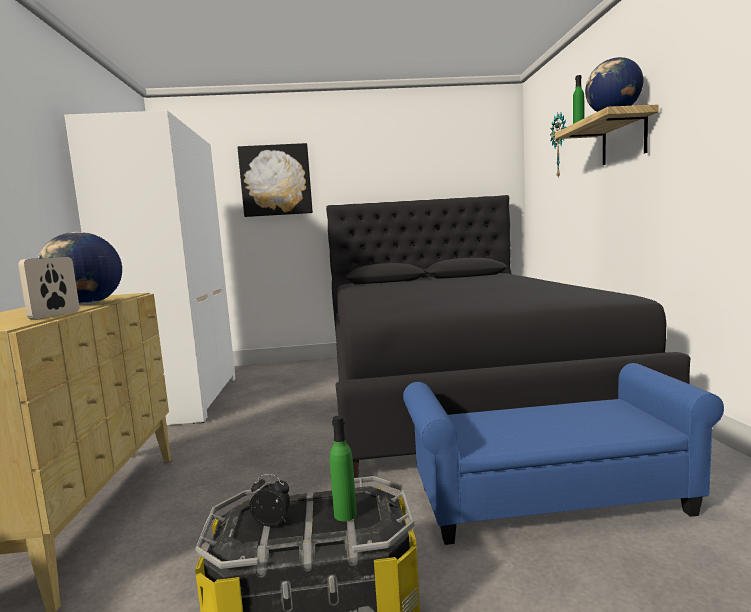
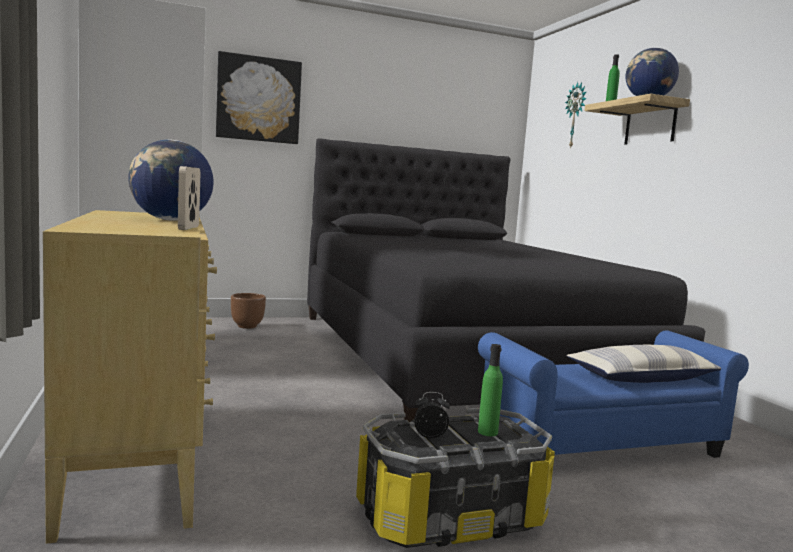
camera: 15 degrees left, 0 degrees up
none -> brown planter [231,293,266,329]
none -> pillow [567,345,721,383]

